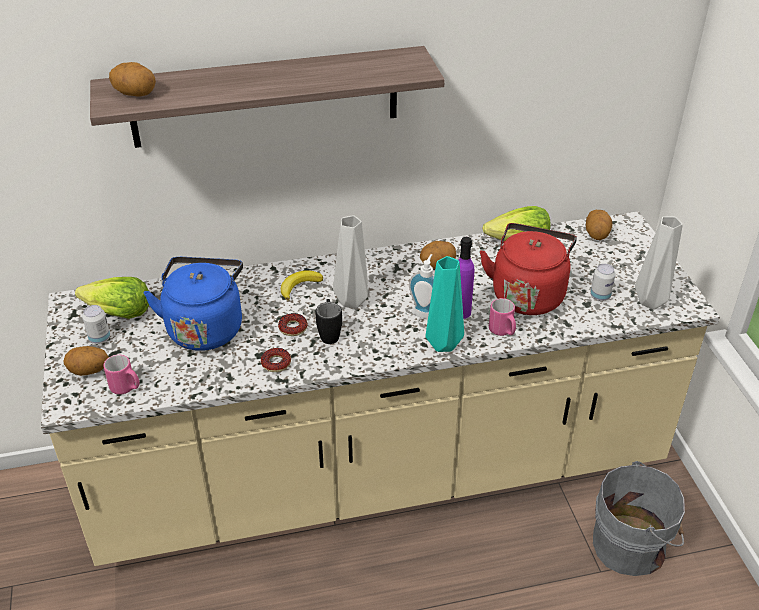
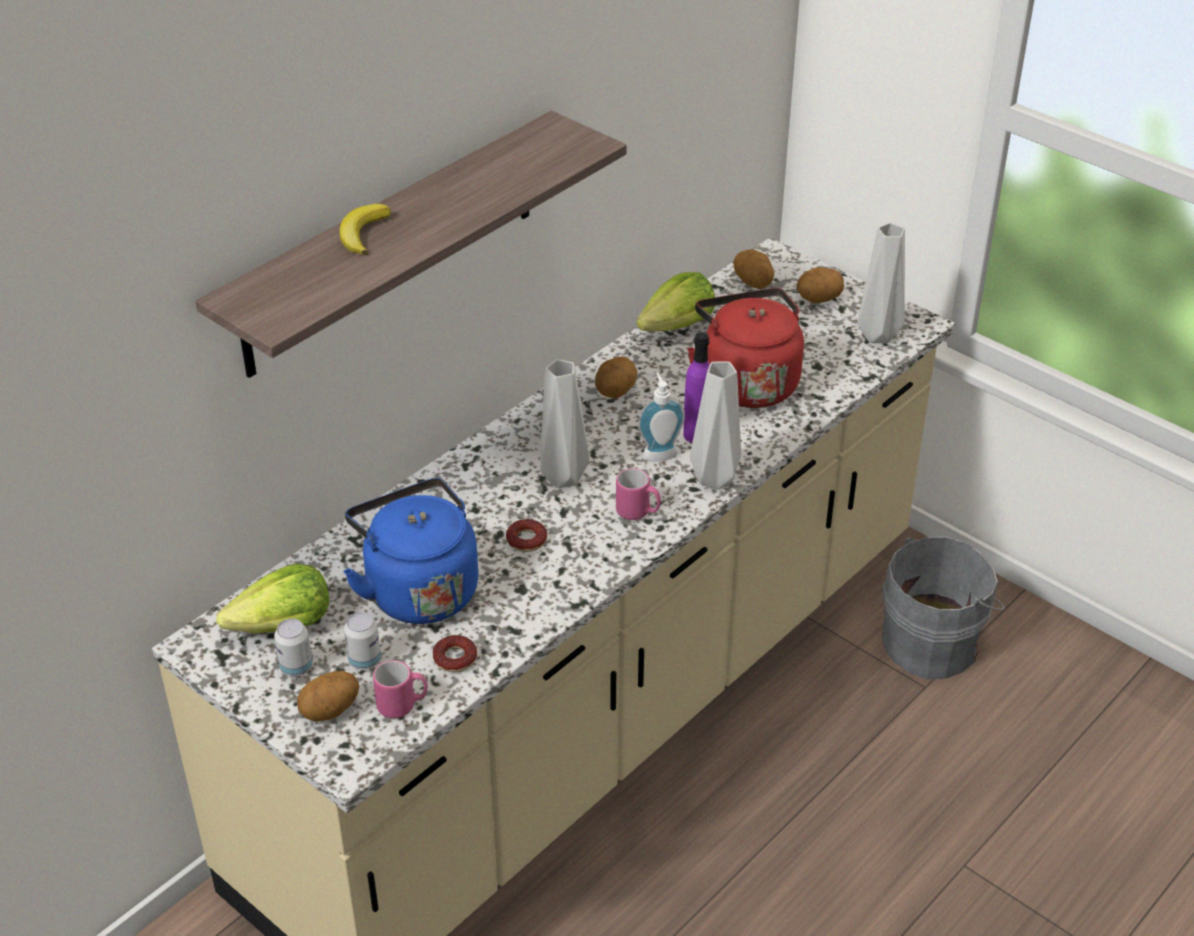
camera: 35 degrees left, 0 degrees up
potato [109,62,156,97] -> potato moved to [796,267,844,303]
donut [261,348,291,372] -> donut moved to [433,635,477,672]
banana [281,270,323,300] -> banana moved to [339,204,391,255]
black mug [315,299,342,344] -> none
turquoise vase [426,256,464,352] -> grey vase [690,361,741,490]
pink mug [489,298,516,336] -> pink mug moved to [616,468,661,520]
can [590,264,616,301] -> can moved to [344,612,381,670]

